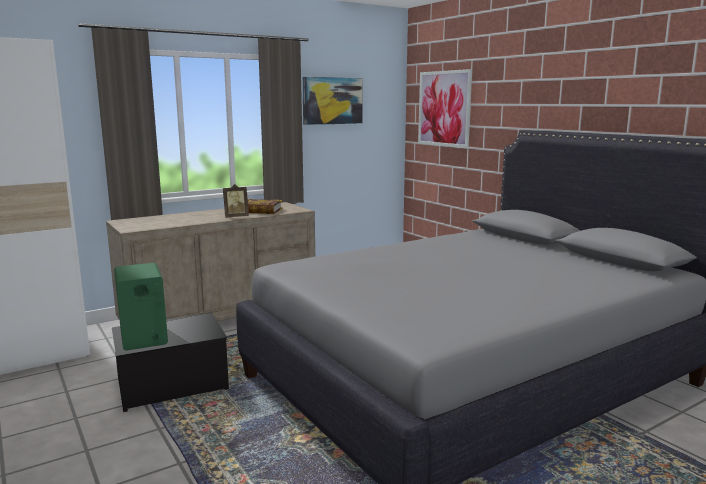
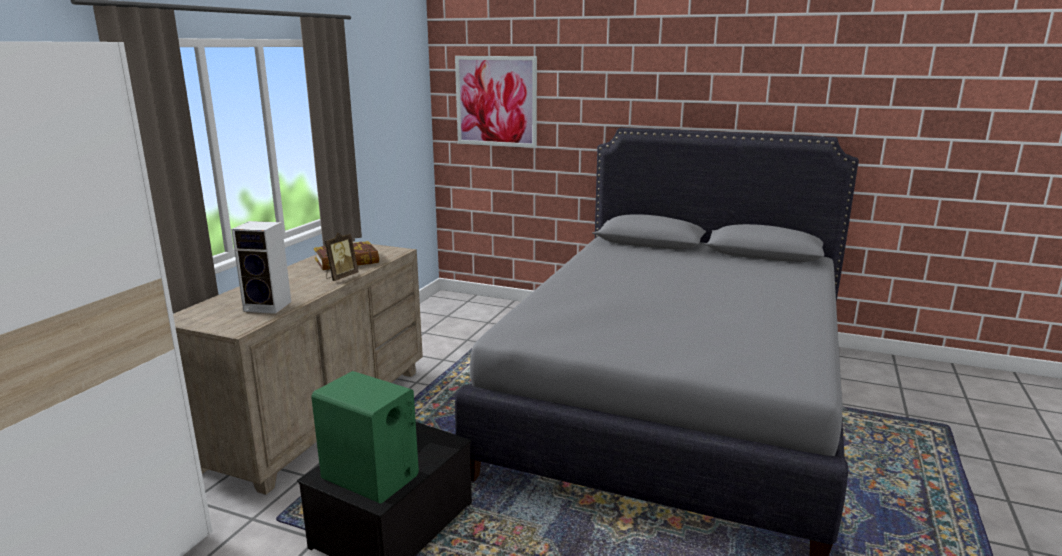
camera: 35 degrees left, 5 degrees up
picture [302,77,363,125] -> none
none -> speaker [231,221,291,314]

